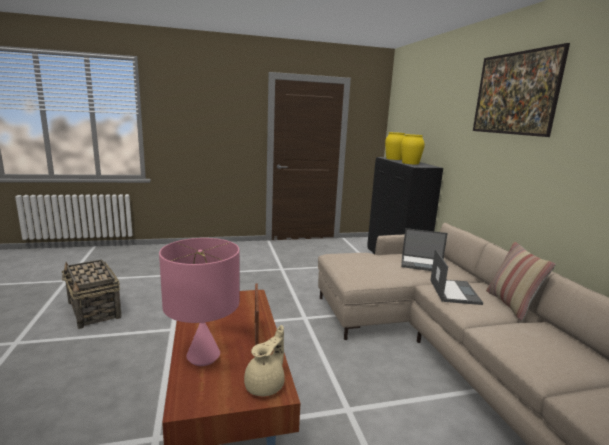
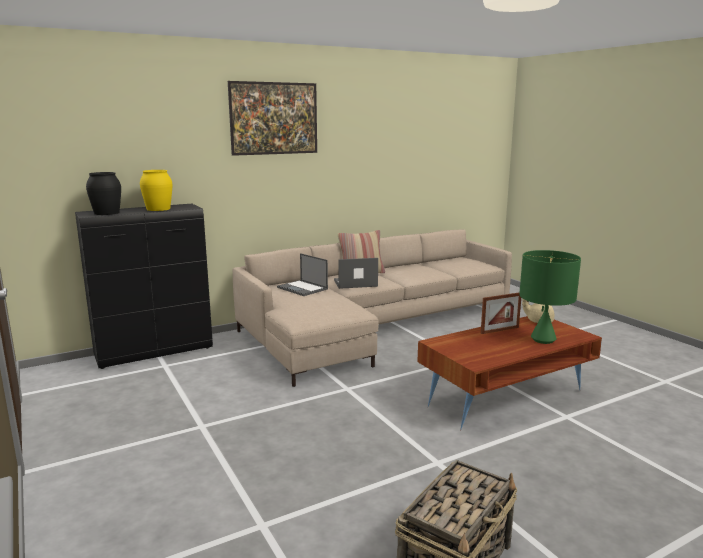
camera: 105 degrees left, 0 degrees up
pink table lamp [159,238,239,366] -> green table lamp [519,250,581,344]
yellow vase [385,132,405,160] -> black vase [86,172,121,215]
laptop [401,228,448,271] -> laptop turned 135 degrees clockwise [277,253,328,296]

